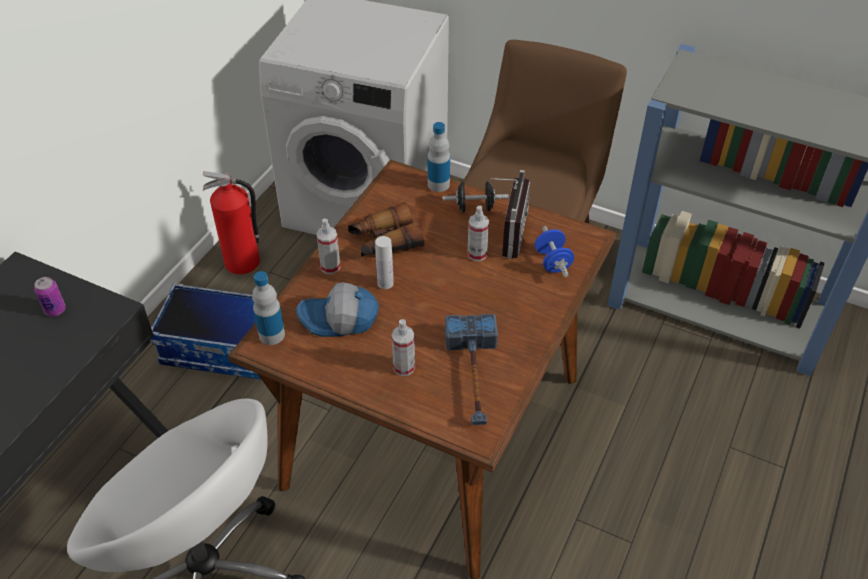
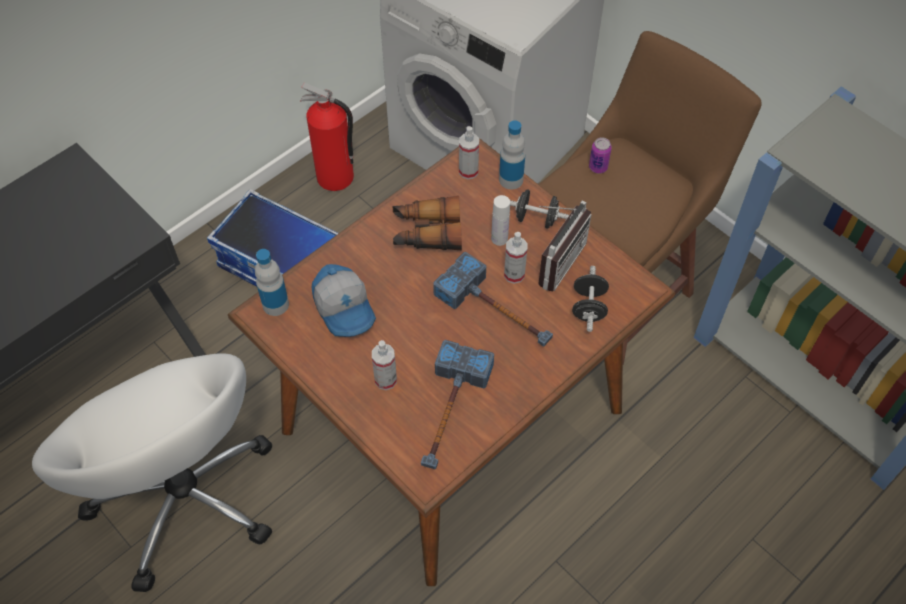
camera: 20 degrees right, 10 degrees up
can [34,277,66,316] -> can moved to [589,137,612,174]
cap [296,282,379,337] -> cap turned 135 degrees counterclockwise [312,264,376,337]
spray bottle [316,218,341,274] -> spray bottle moved to [459,126,479,179]
white bottle [375,236,394,289] -> white bottle moved to [491,195,510,246]
blue dumbbell [535,226,574,277] -> black dumbbell [572,266,609,332]
none -> hammer [433,252,553,347]

